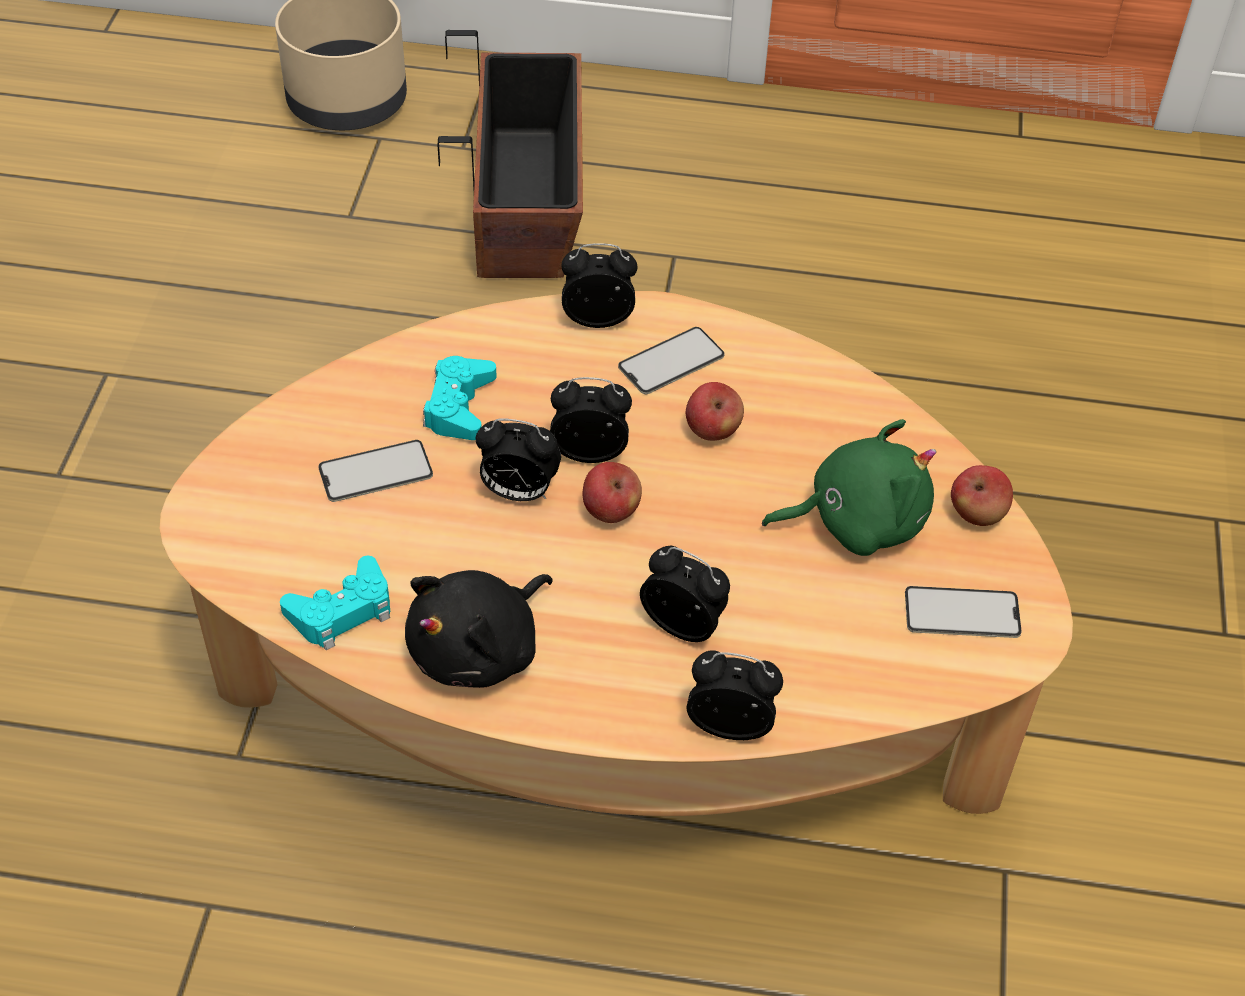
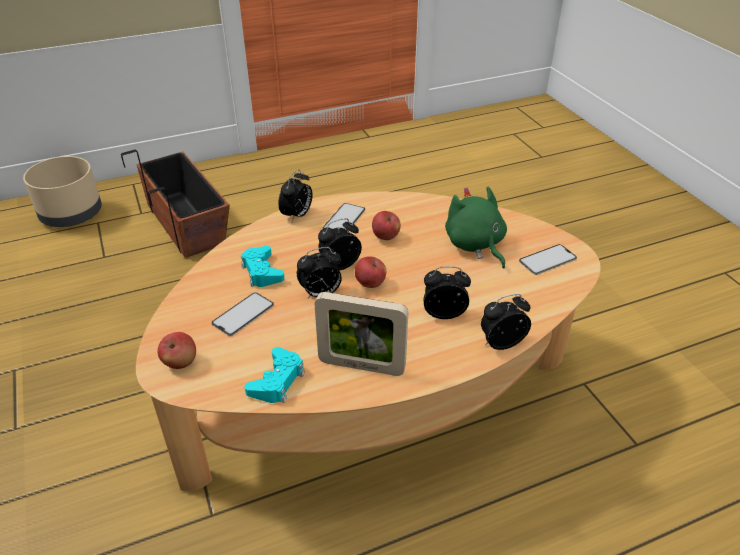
camera: 30 degrees left, 10 degrees down
black plush toy [405,570,553,688] -> picture frame [315,292,408,376]
alarm clock [561,243,637,328] -> alarm clock turned 150 degrees clockwise [278,169,313,223]
green plush toy [762,419,936,556] -> green plush toy turned 75 degrees counterclockwise [445,187,507,268]
apple [951,465,1013,526] -> apple moved to [158,332,196,369]

